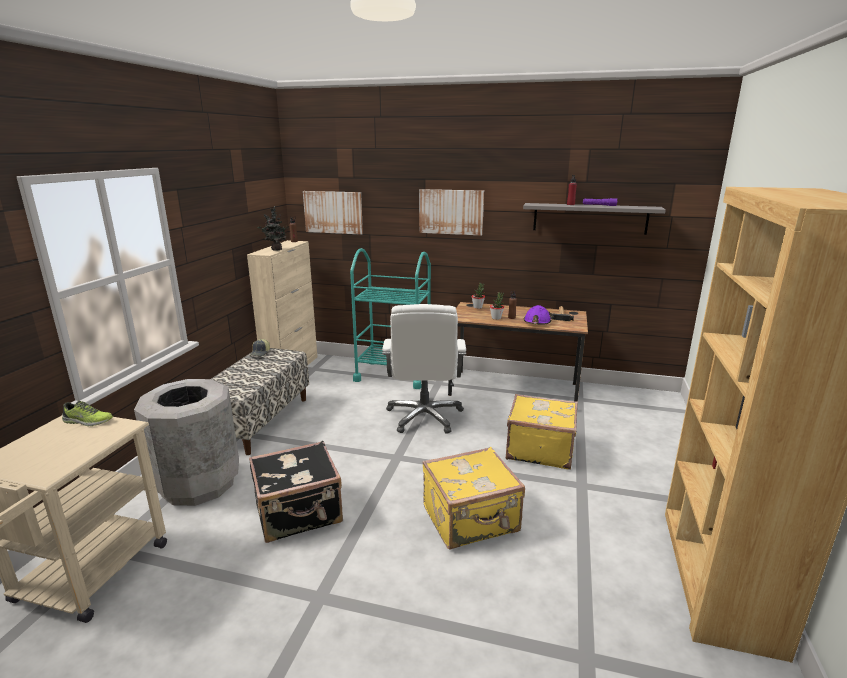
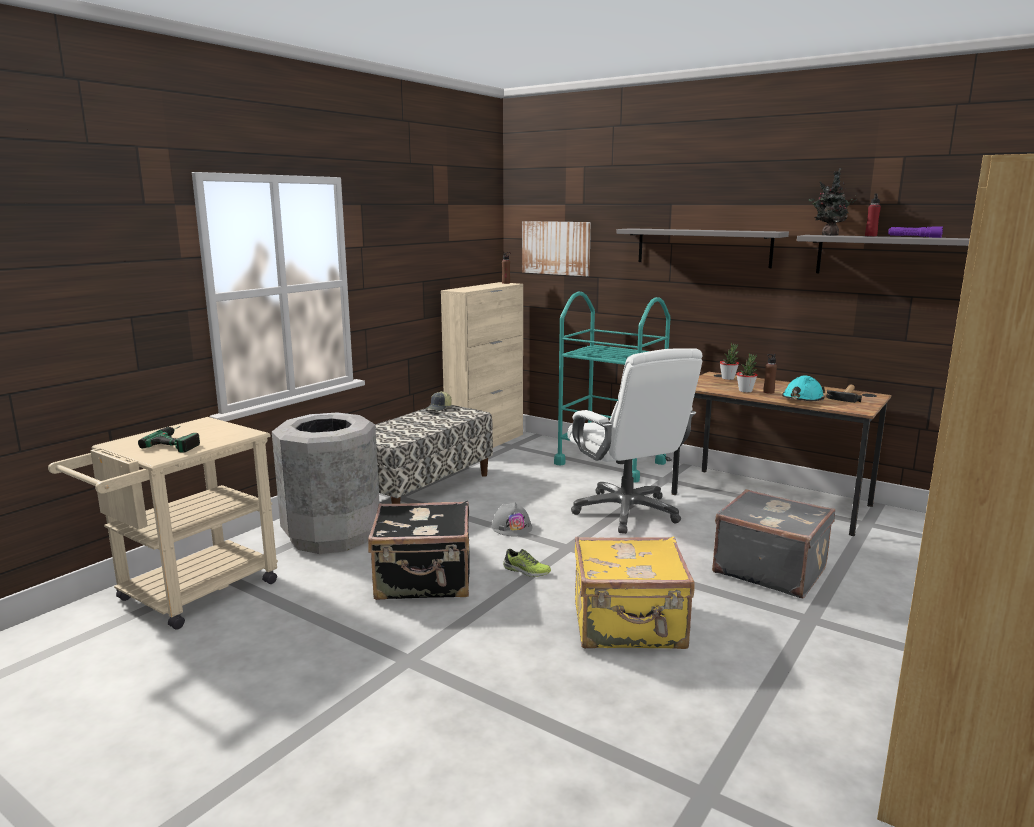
camera: 20 degrees right, 5 degrees down
shoe [62,401,113,426] -> shoe moved to [503,549,551,577]
potted plant [257,206,289,251] -> potted plant moved to [809,168,857,236]
white office chair [382,304,466,434] -> white office chair turned 45 degrees counterclockwise [567,348,703,534]
picture [419,189,484,236] -> grey shelf [616,228,789,268]
yellow suitcase [506,394,578,470] -> grey suitcase [712,489,835,599]
purple hard hat [524,305,551,325] -> turquoise hard hat [782,375,825,401]
none -> power drill [138,426,200,453]
none -> grey hard hat [492,502,532,537]

